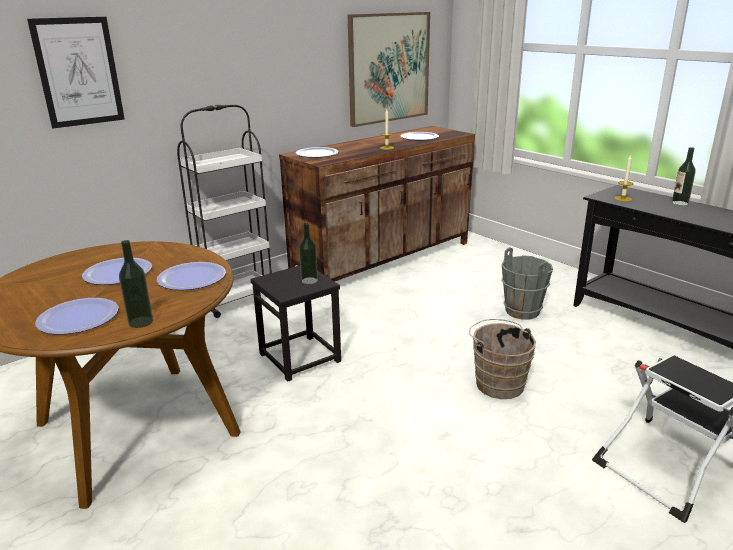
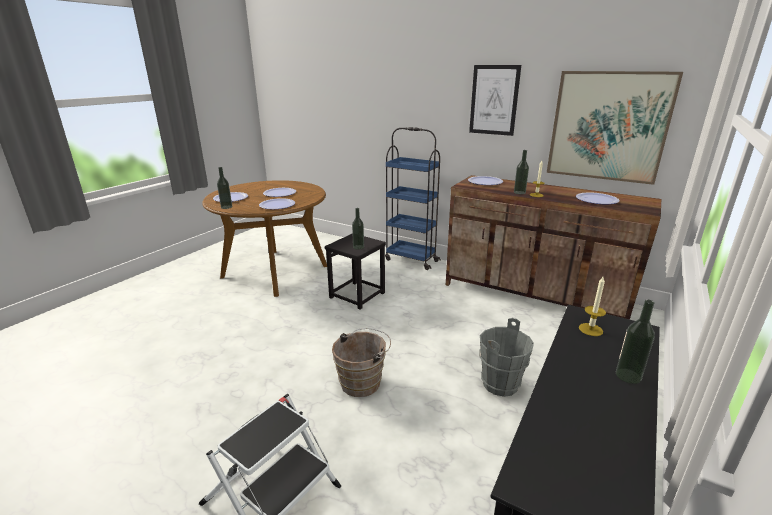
camera: 70 degrees right, 0 degrees up
picture [27,17,125,128] -> picture moved to [469,65,521,136]
white cart [177,105,272,318] -> blue cart [385,127,441,270]
none -> bottle [514,150,529,194]

